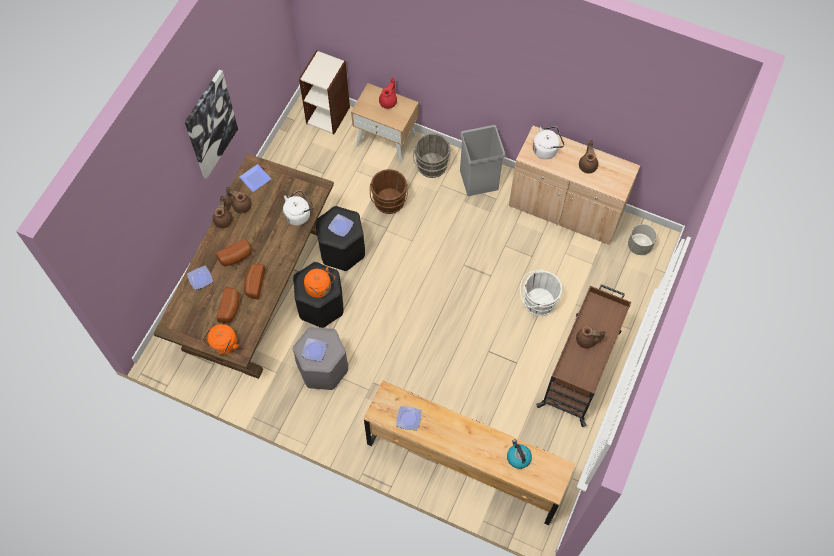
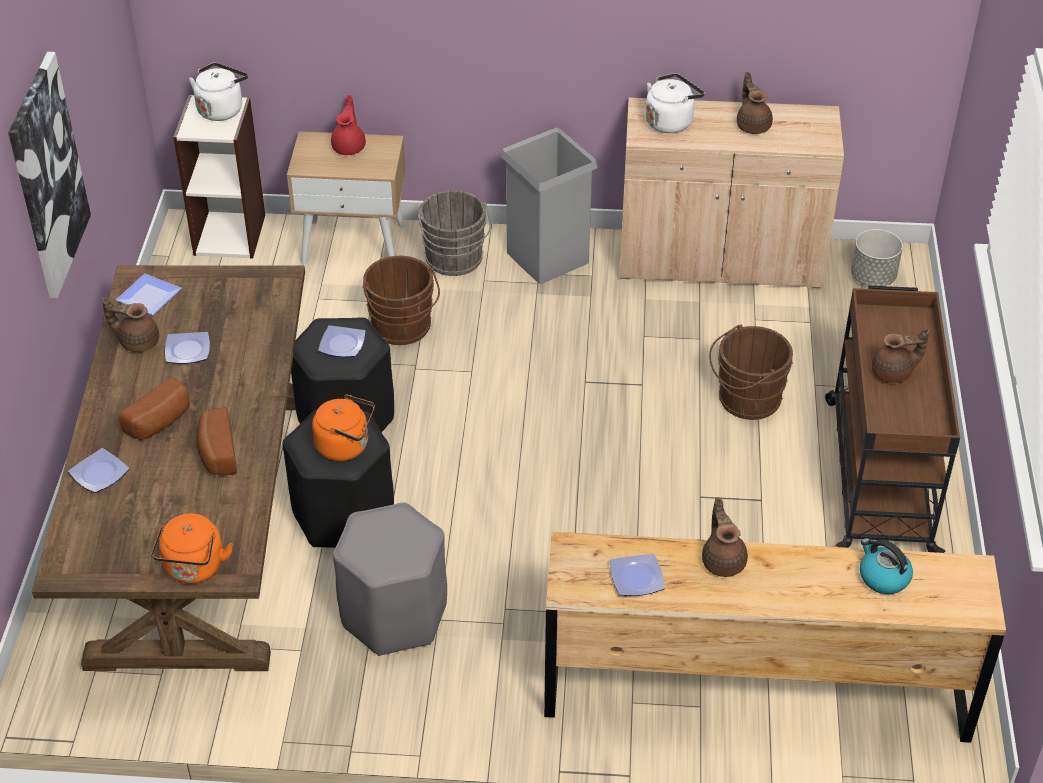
camera: 20 degrees left, 20 degrees down
brown teapot [213,195,233,228] -> brown teapot moved to [702,497,748,577]
bread [216,287,240,323] -> none
white kettle [283,190,314,226] -> white kettle moved to [189,63,248,121]
plate [302,338,327,361] -> plate moved to [165,332,210,364]
white bucket [520,269,562,316] -> brown bucket [709,325,793,420]

